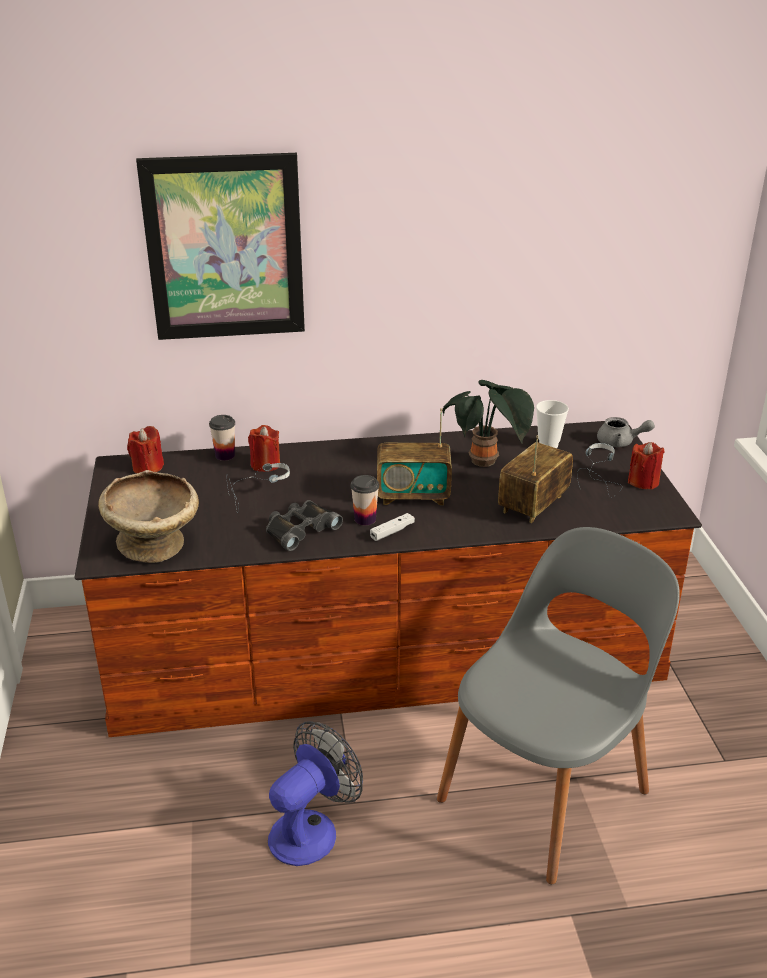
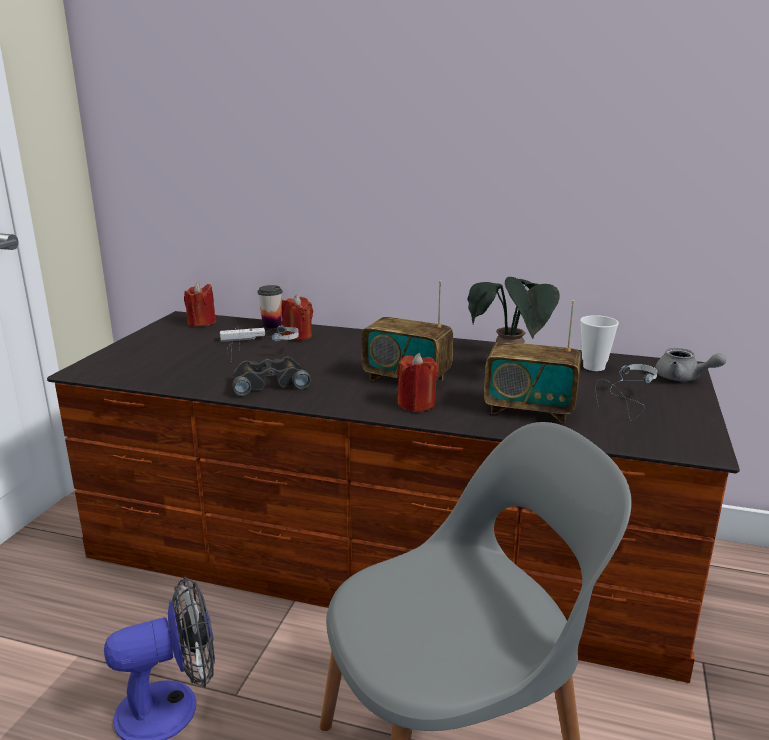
camera: 25 degrees right, 10 degrees down
beige bowl [98,470,199,563] -> none
picture [136,153,305,340] -> none
cup [351,475,379,525] -> none
white game controller [370,513,415,541] -> white game controller moved to [220,328,265,342]
radio [498,435,573,523] -> radio turned 135 degrees counterclockwise [484,300,581,423]
red candle [628,442,664,490] -> red candle moved to [397,353,438,412]

